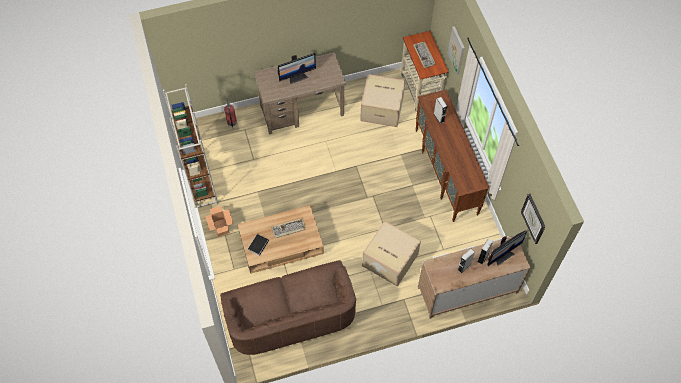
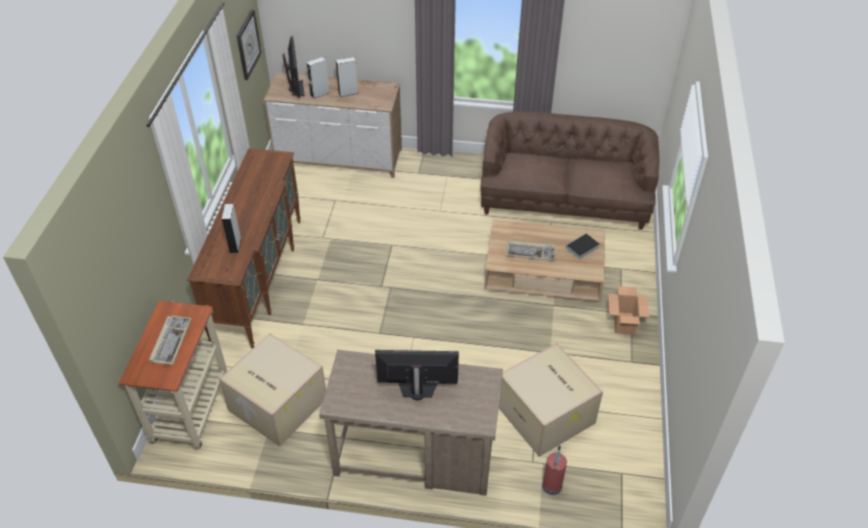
camera: 155 degrees left, 15 degrees down
brown bookcase [163,84,218,208] -> none
cardboard box [362,221,421,287] -> cardboard box moved to [499,343,603,457]
picture [448,26,465,74] -> none
monitor [487,231,527,266] -> monitor turned 90 degrees clockwise [283,36,305,98]

